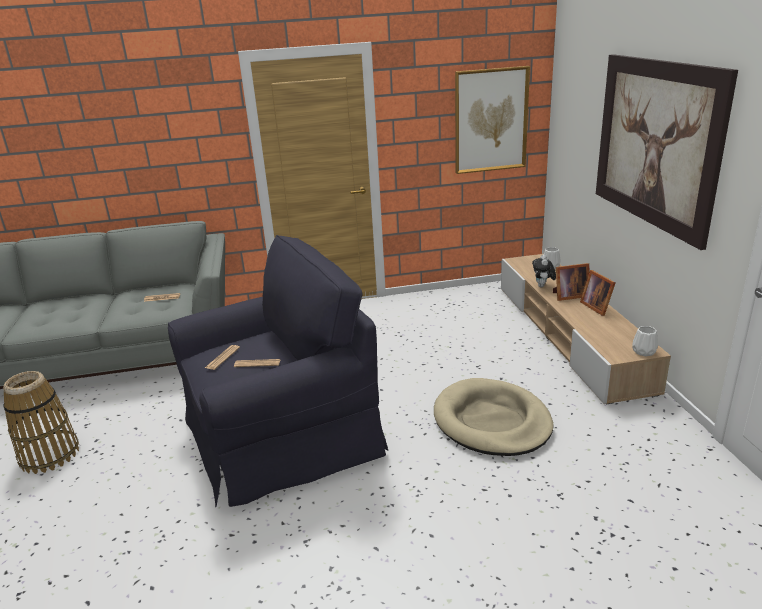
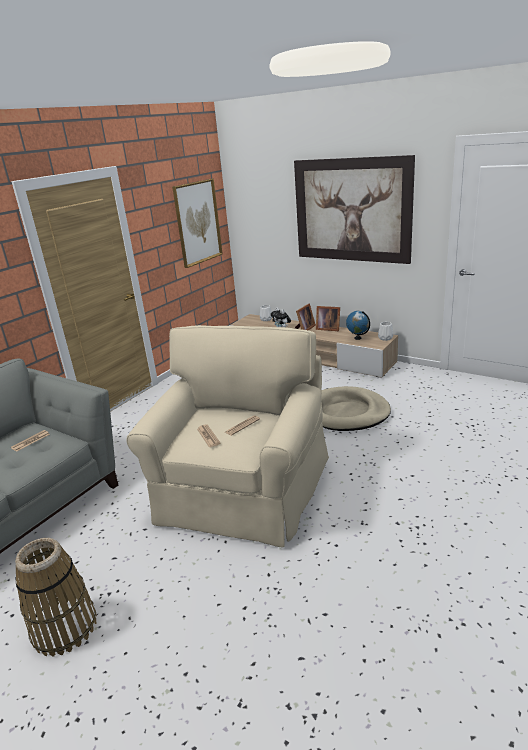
camera: 45 degrees left, 0 degrees up
black armchair [168,235,388,507] -> beige armchair [126,325,329,547]
none -> globe [346,311,370,340]

